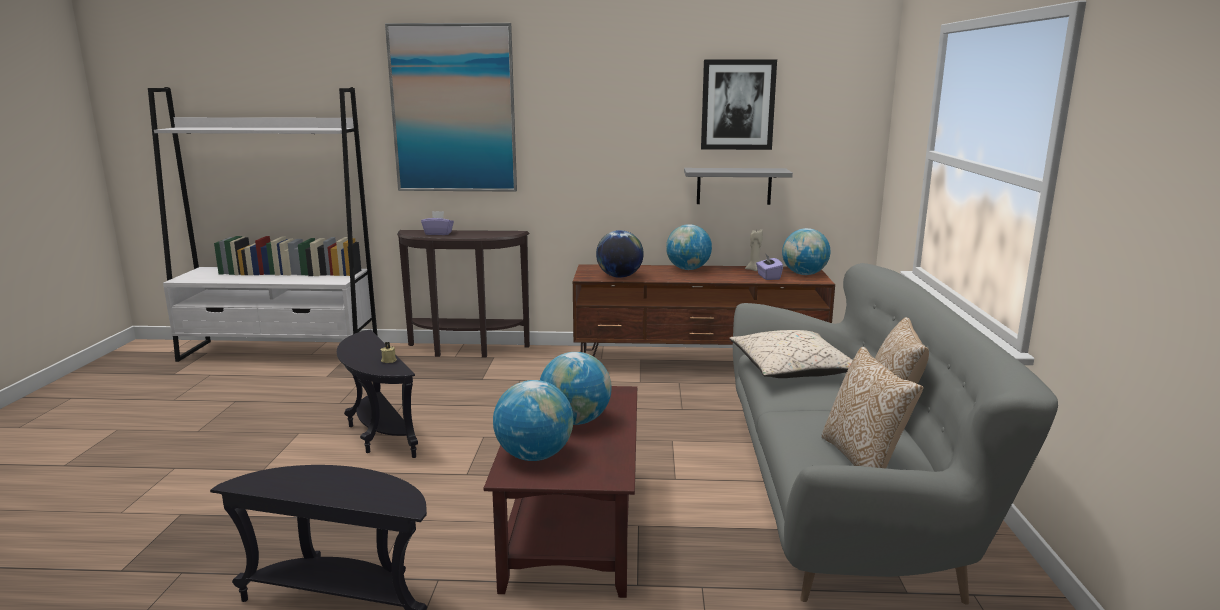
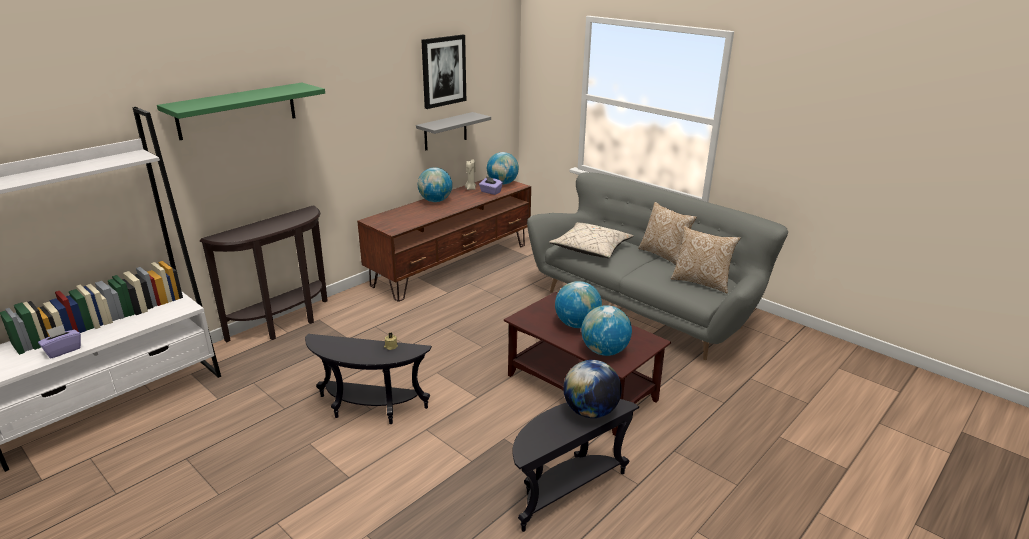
camera: 50 degrees left, 10 degrees up
picture [385,23,517,192] -> green shelf [157,83,325,140]
purple tissue box [421,211,454,235] -> purple tissue box moved to [38,325,81,358]
globe [596,230,644,278] -> globe moved to [563,360,622,418]

